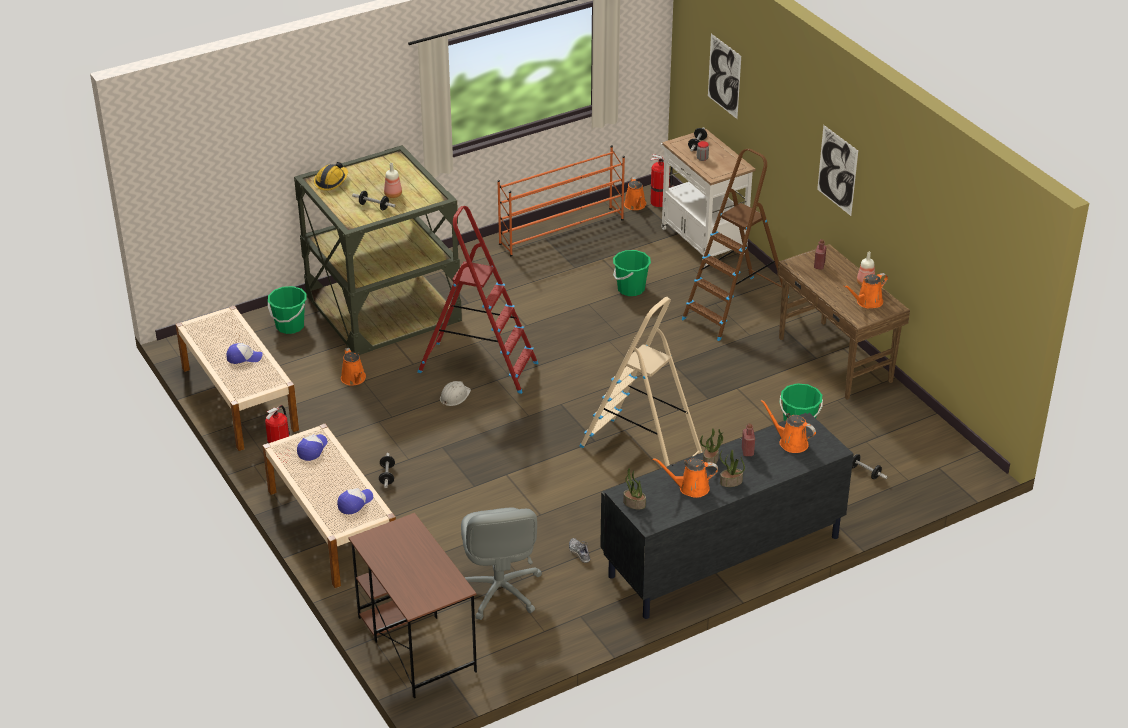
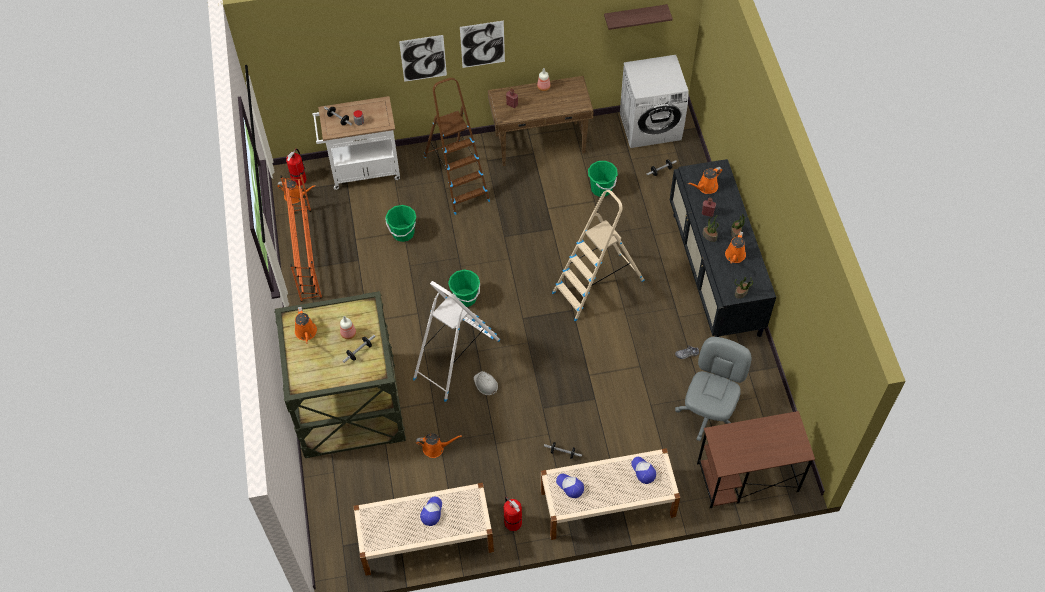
camera: 70 degrees left, 20 degrees up
green bucket [268,286,306,334] -> green bucket moved to [448,269,480,307]
hard hat [314,162,348,191] -> none
red step ladder [417,206,539,394] -> white step ladder [413,281,500,402]
grey office chair [461,507,542,620] -> grey office chair turned 75 degrees counterclockwise [675,337,752,441]
picture [708,34,741,119] -> picture moved to [399,35,447,82]
orange watering can [844,273,888,308] -> orange watering can moved to [295,307,317,344]
none -> shelf [604,4,673,30]
none -> white washing machine [620,55,689,148]

